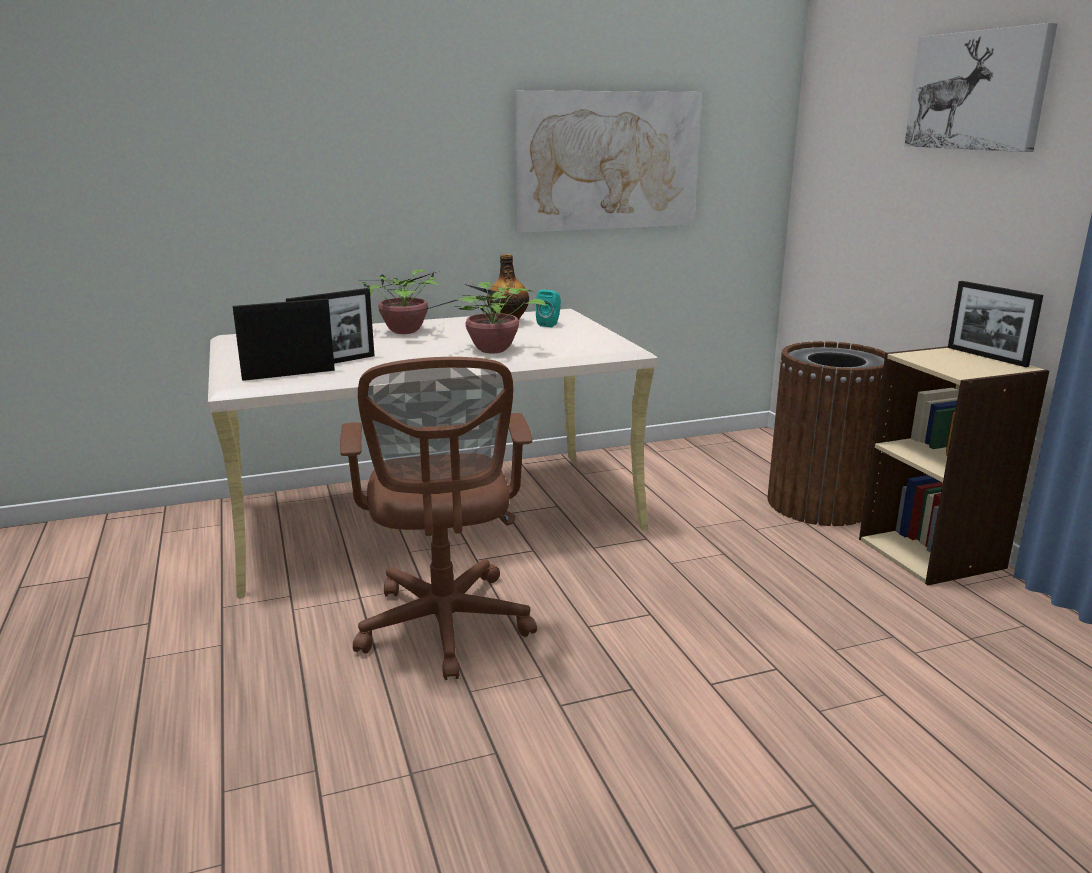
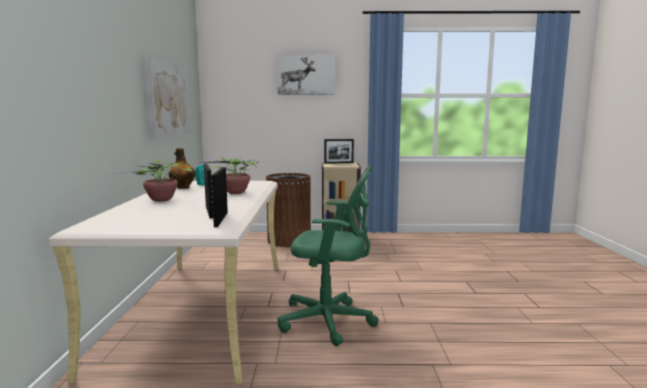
camera: 70 degrees left, 10 degrees down
brown office chair [340,357,537,680] -> green office chair [278,165,379,346]

